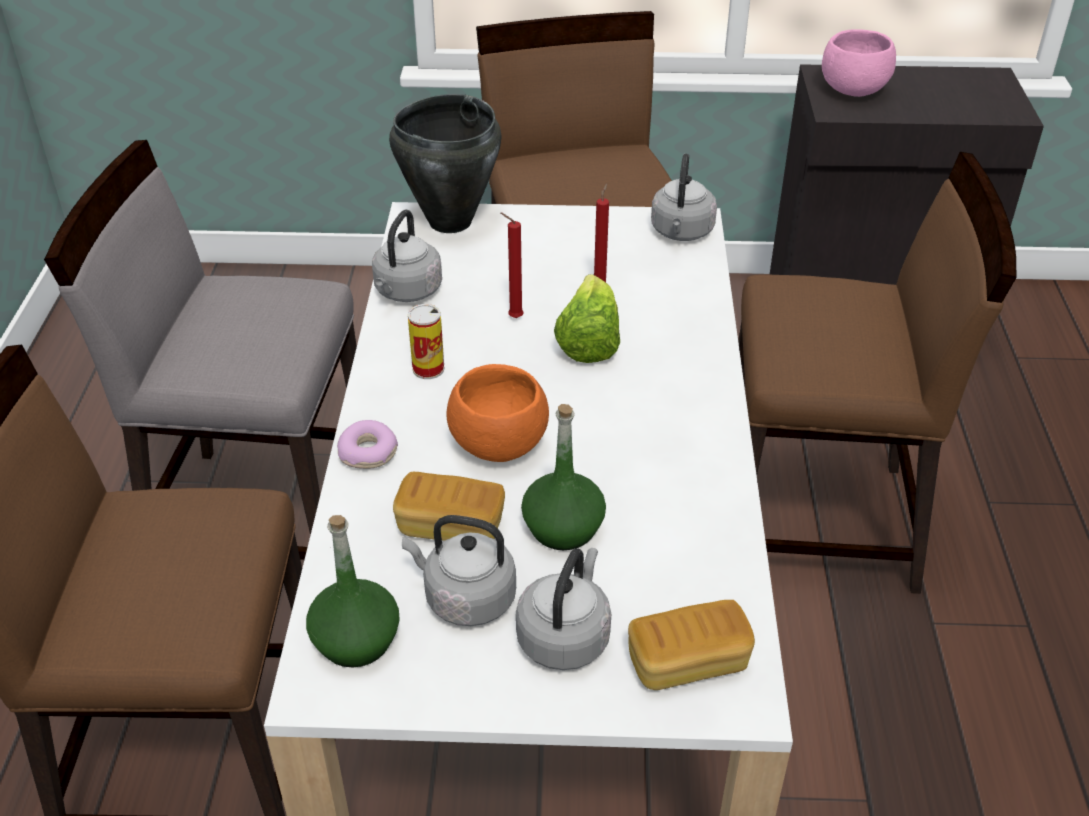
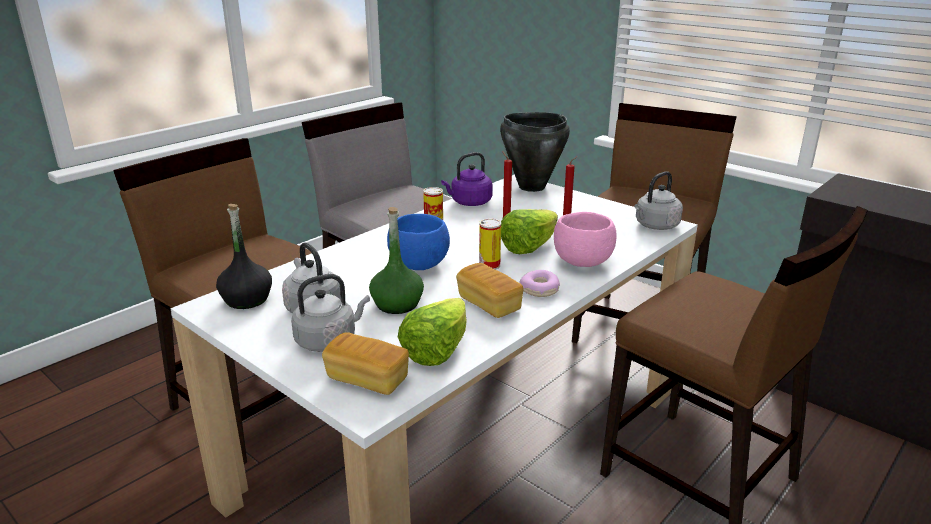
camera: 40 degrees right, 15 degrees down
green bottle [306,515,400,668] -> black bottle [216,204,272,309]
donut [337,420,398,469] -> donut moved to [519,270,560,297]
grey kettle [372,210,442,302] -> purple kettle [441,152,493,206]
bread [393,472,505,541] -> bread moved to [456,263,523,318]
orange bowl [446,364,549,462] -> blue bowl [387,214,450,270]
pink bowl [822,29,896,97] -> pink bowl moved to [554,212,617,267]
none -> lettuce [398,298,466,366]
none -> can [479,219,501,270]

